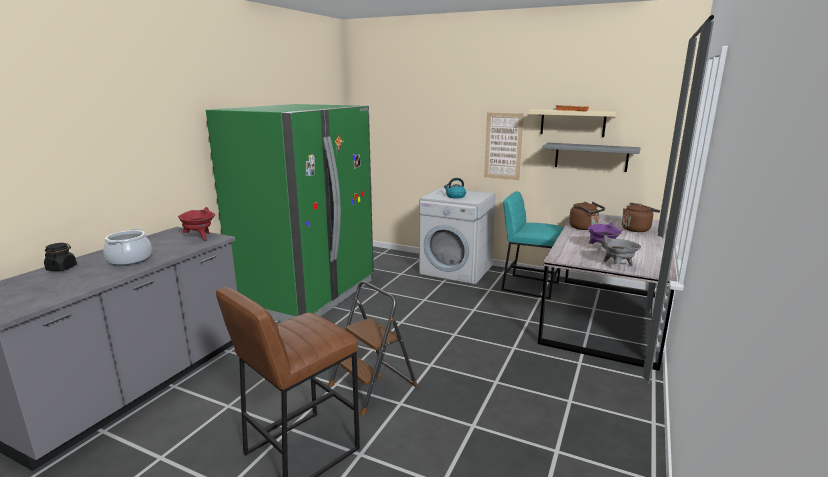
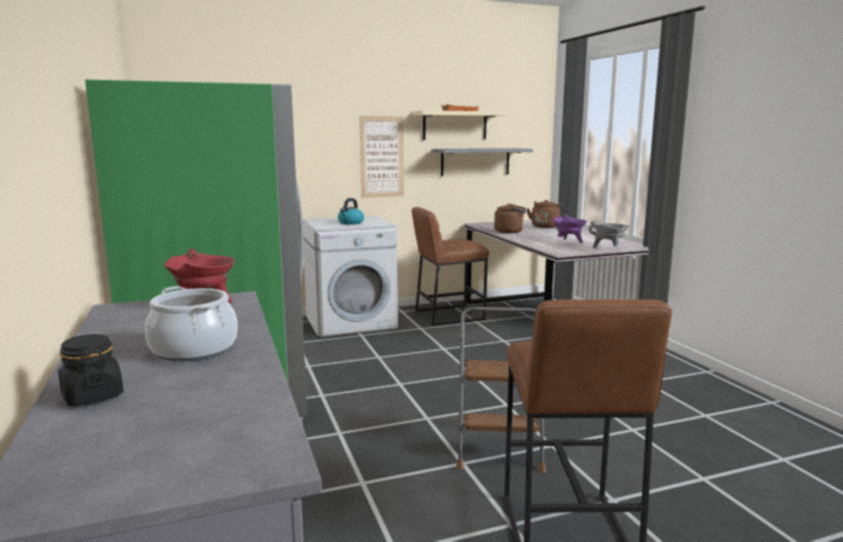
camera: 45 degrees left, 5 degrees down
turquoise chair [501,191,564,299] -> brown chair [412,207,489,326]

